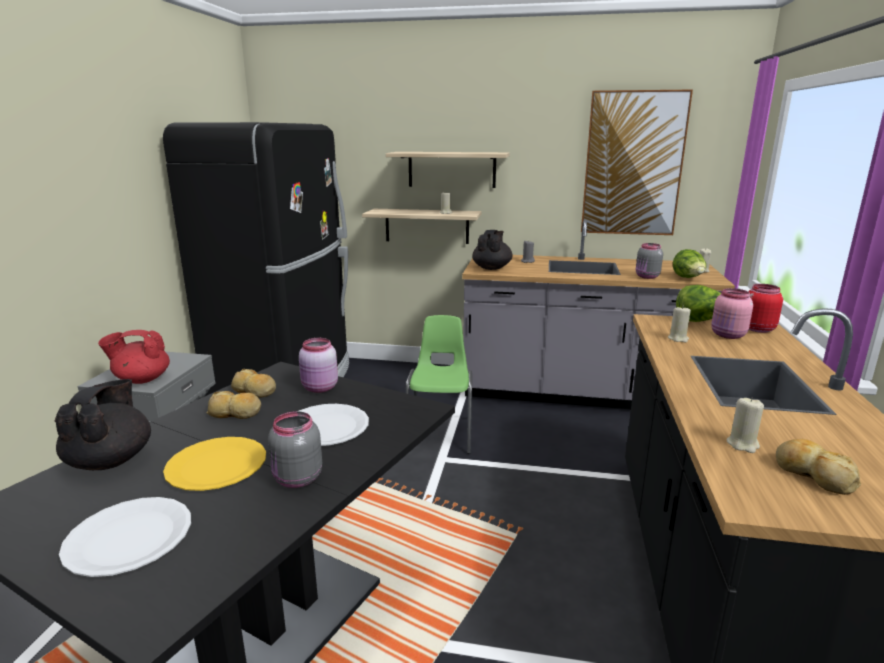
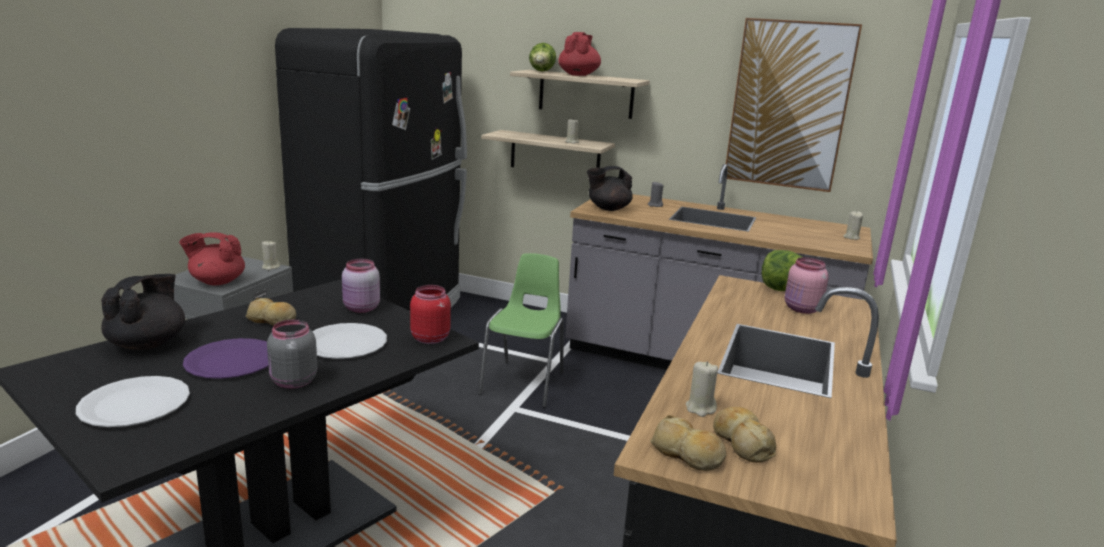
camera: 10 degrees right, 0 degrees up
yellow plate [163,437,266,491] -> purple plate [183,338,269,379]
bread [231,369,276,398] -> bread moved to [650,415,726,471]
black teapot [472,230,513,270] -> black teapot turned 135 degrees counterclockwise [587,166,633,211]
grey jar [636,243,663,279] -> none
beige candle [668,307,691,342] -> beige candle moved to [262,241,280,270]
lettuce [673,249,706,278] -> lettuce moved to [529,43,556,72]
red jar [748,284,783,333] -> red jar moved to [410,285,451,344]
none -> red teapot [558,32,601,76]

